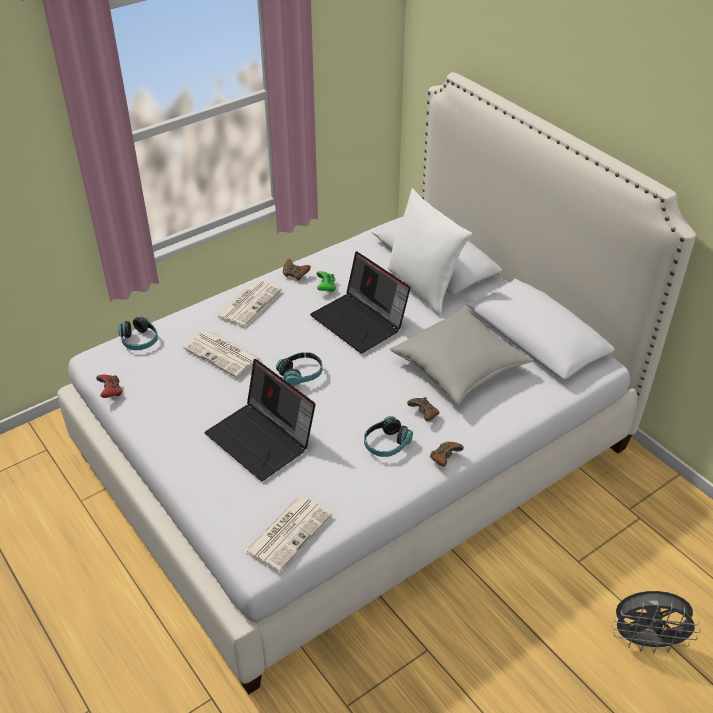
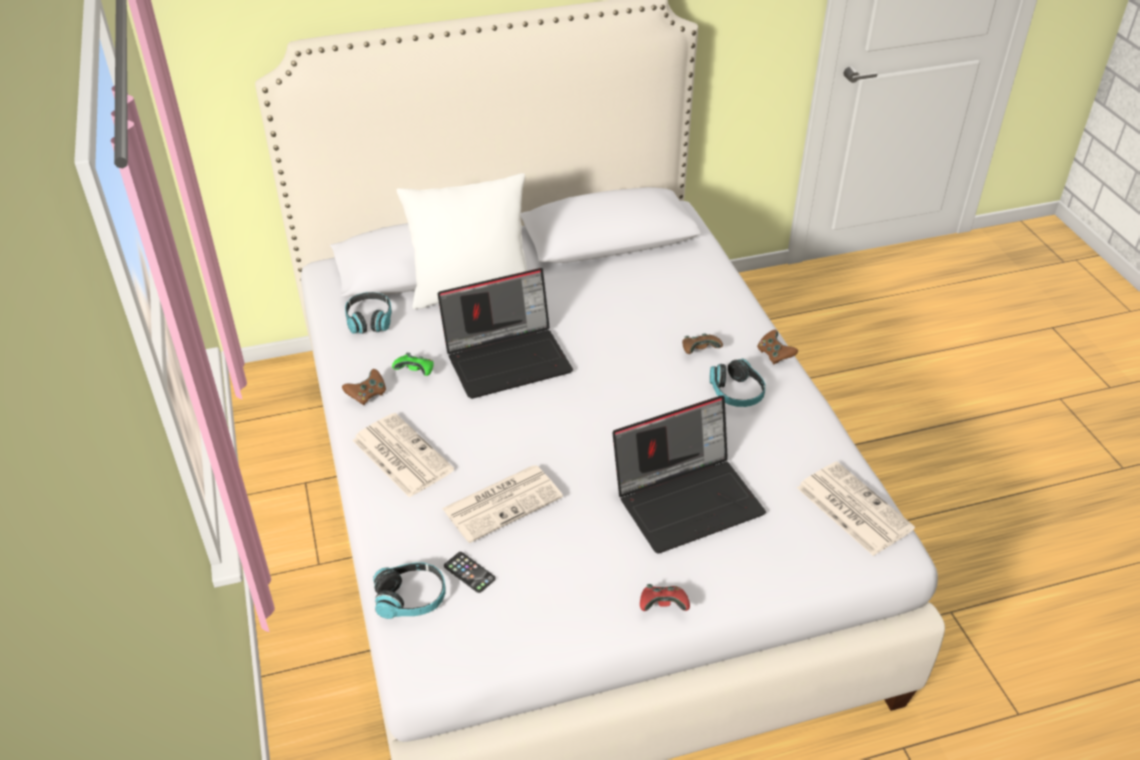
camera: 70 degrees left, 0 degrees up
red game controller [96,375,122,398] -> red game controller moved to [640,584,690,611]
headphones [276,352,323,387] -> headphones moved to [345,292,392,334]
grey pillow [390,307,533,404] -> none
grey fan [611,591,701,653] -> none
none -> phone [444,552,496,593]

